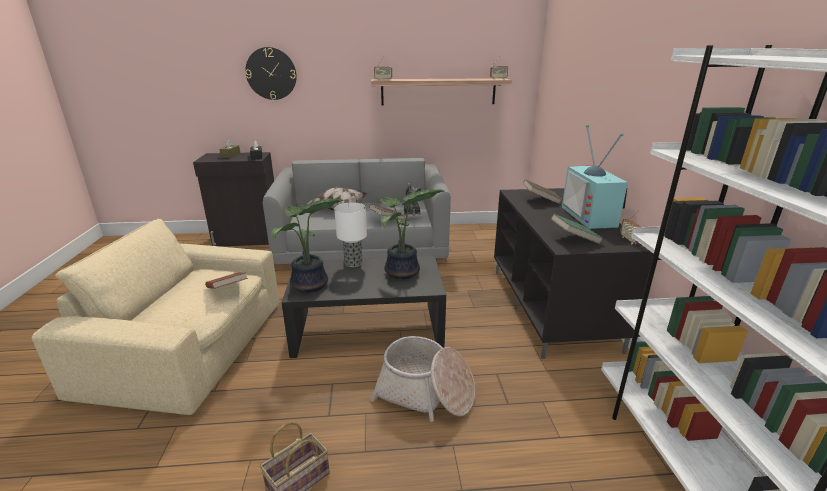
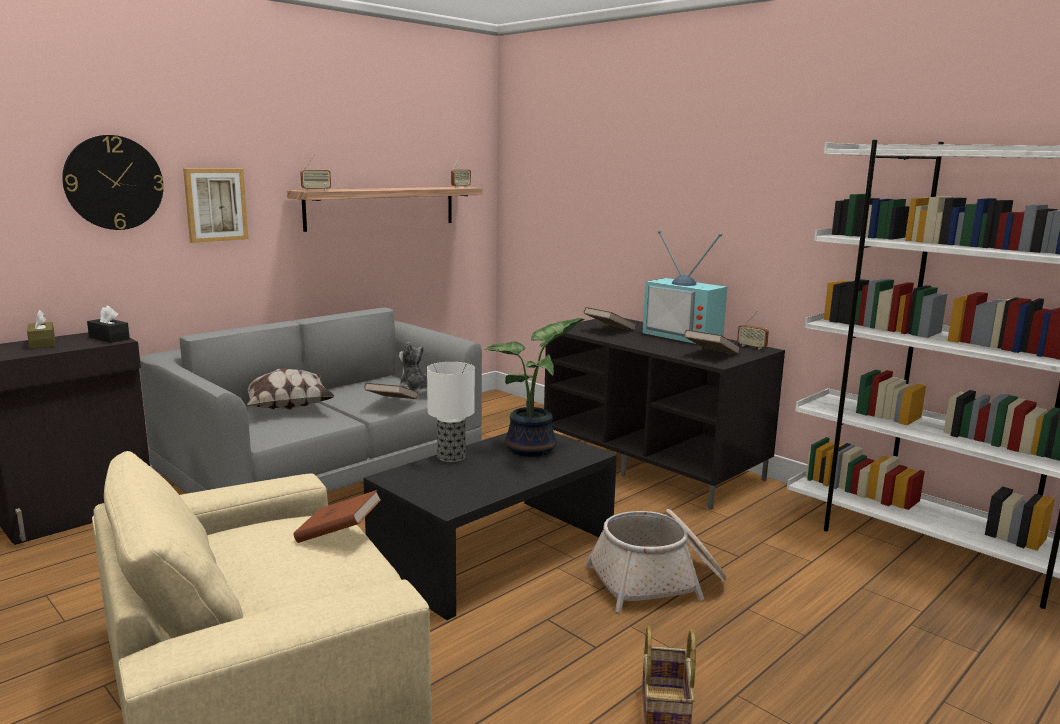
camera: 40 degrees left, 10 degrees down
potted plant [271,199,344,293] -> none
green book [551,214,604,244] -> brown book [684,330,740,355]
none -> picture [183,169,248,243]

